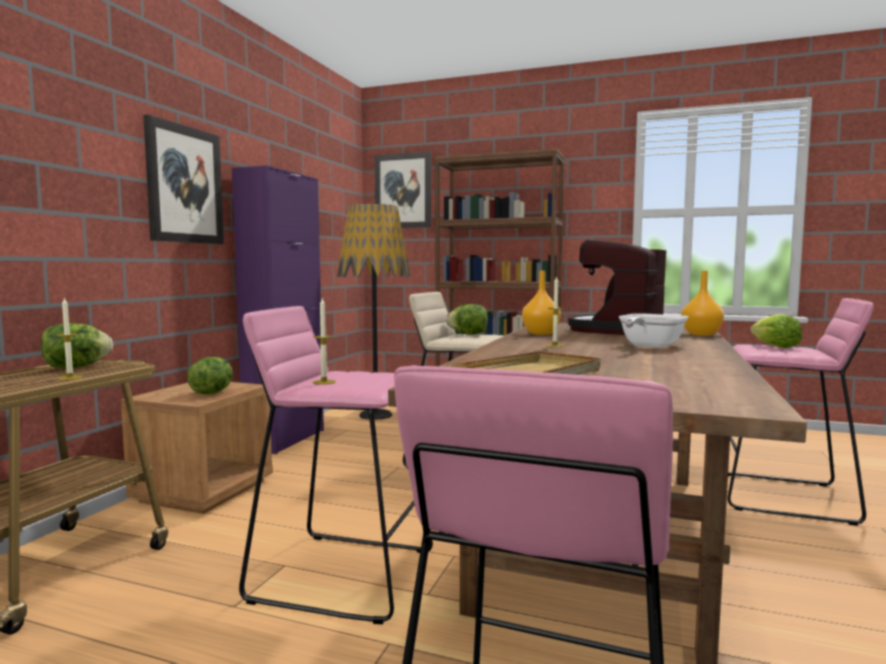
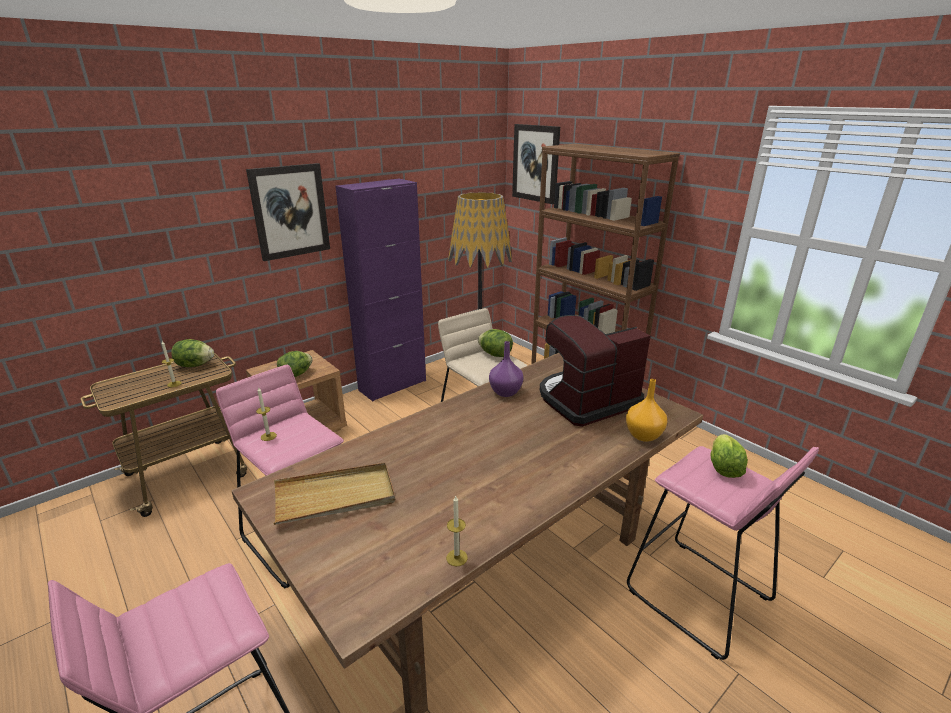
camera: 30 degrees right, 20 degrees up
orange vase [522,271,561,335] -> purple vase [489,341,524,397]
candle [546,276,564,347] -> candle moved to [446,496,468,567]
frying pan [619,313,689,348] -> none

